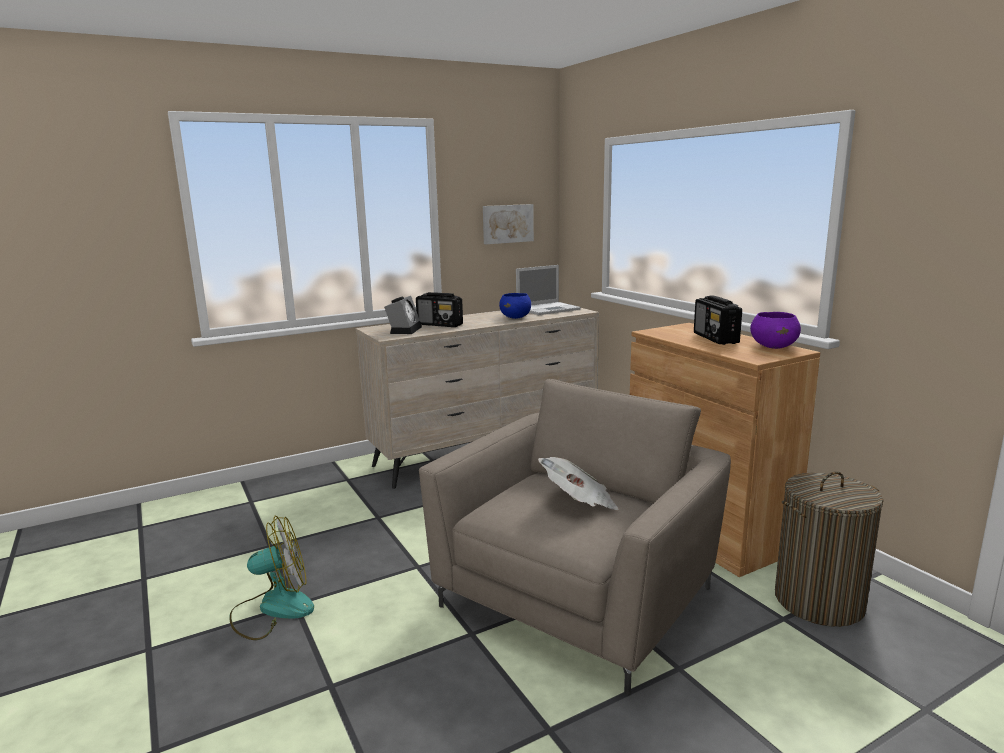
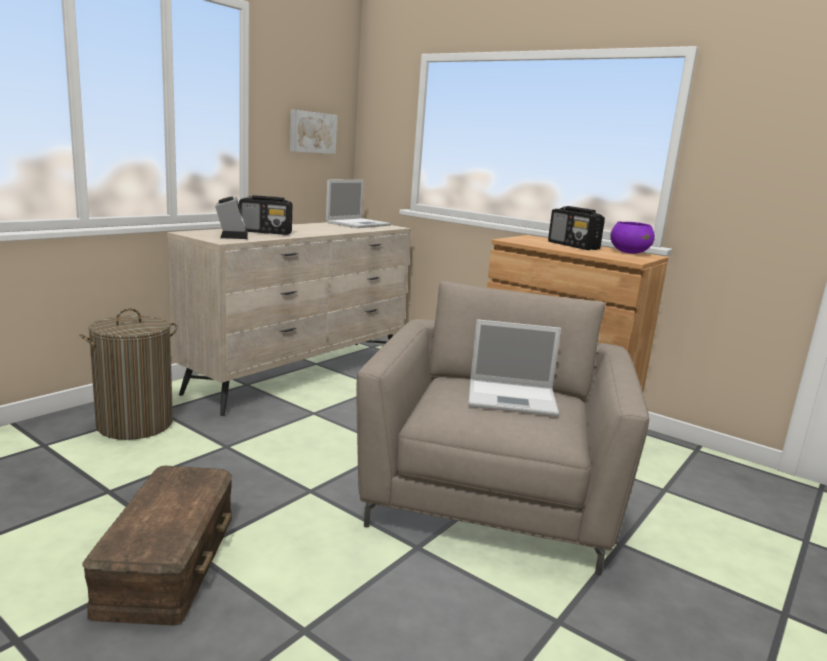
camera: 25 degrees left, 0 degrees up
fan [229,515,314,640] -> brown storage box [82,466,232,626]
blue bowl [499,293,531,319] -> none
newspaper [538,457,619,510] -> laptop [468,319,561,417]
laundry basket [775,472,884,627] -> laundry basket moved to [79,308,177,440]

